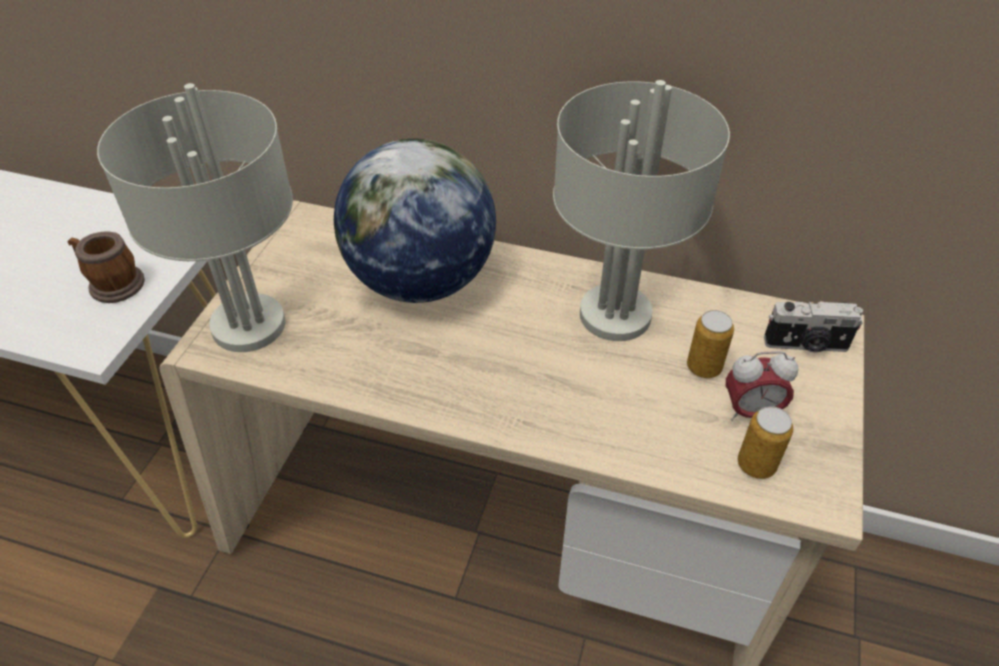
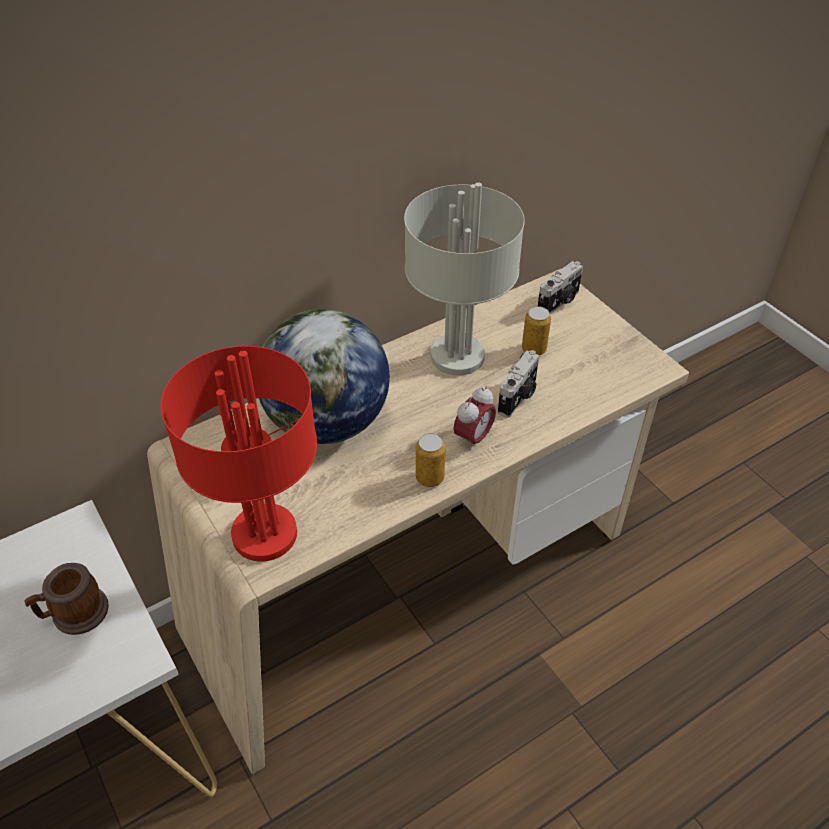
camera: 50 degrees left, 0 degrees up
grey table lamp [97,83,293,352] -> red table lamp [161,346,317,562]
alarm clock [726,351,798,421] -> alarm clock moved to [453,386,496,451]
can [738,406,793,479] -> can moved to [416,433,445,487]
none -> camera [498,350,540,418]

